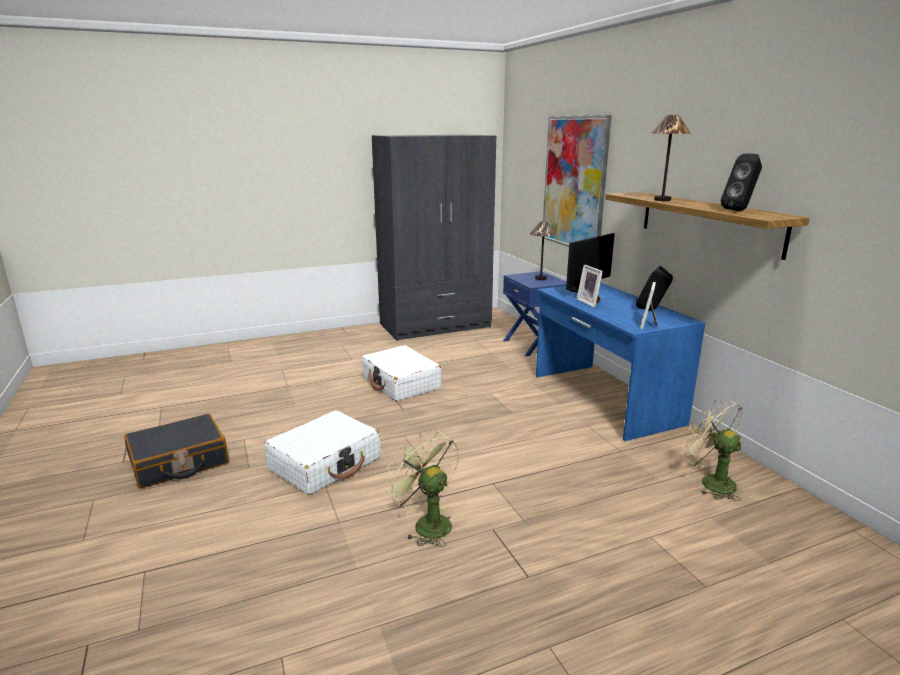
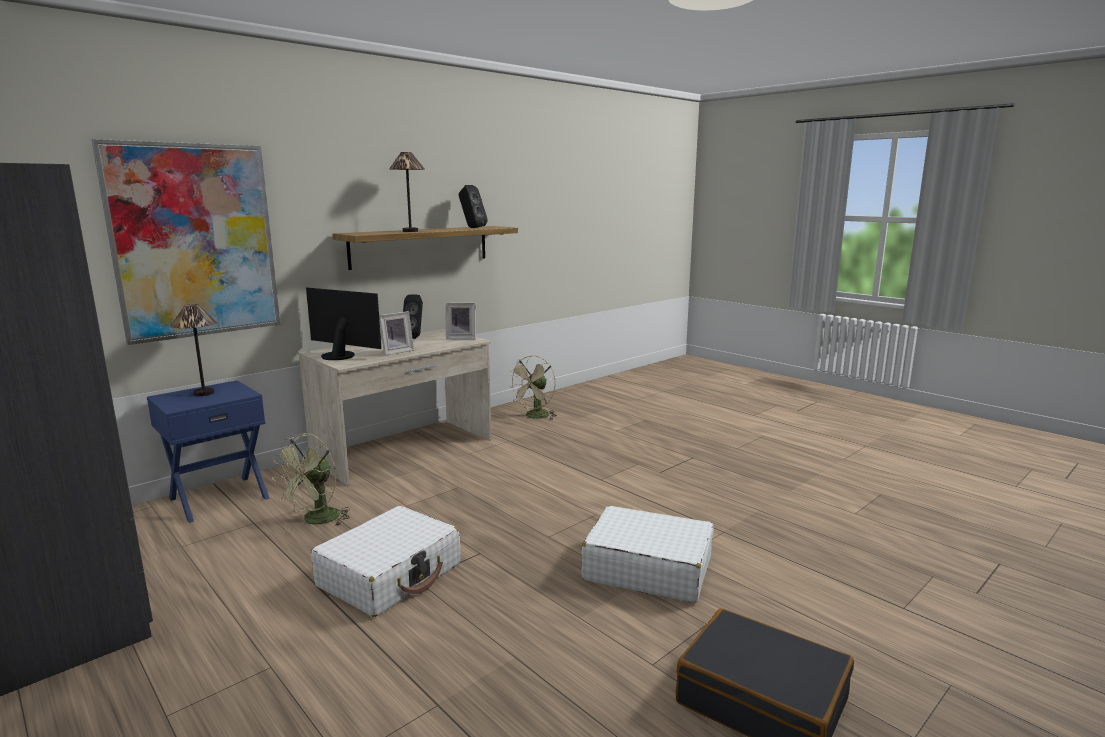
camera: 110 degrees left, 5 degrees down
green fan [385,431,459,547] -> green fan moved to [272,433,350,526]
blue desk [536,283,705,441] -> beige desk [299,329,492,486]

